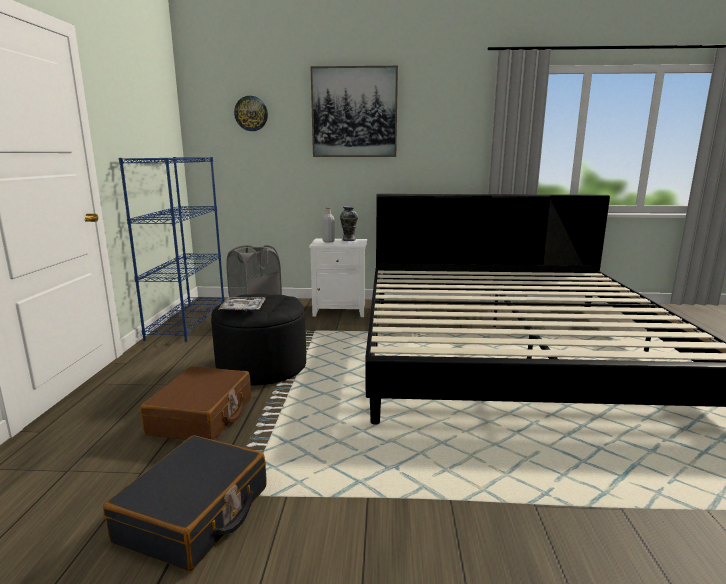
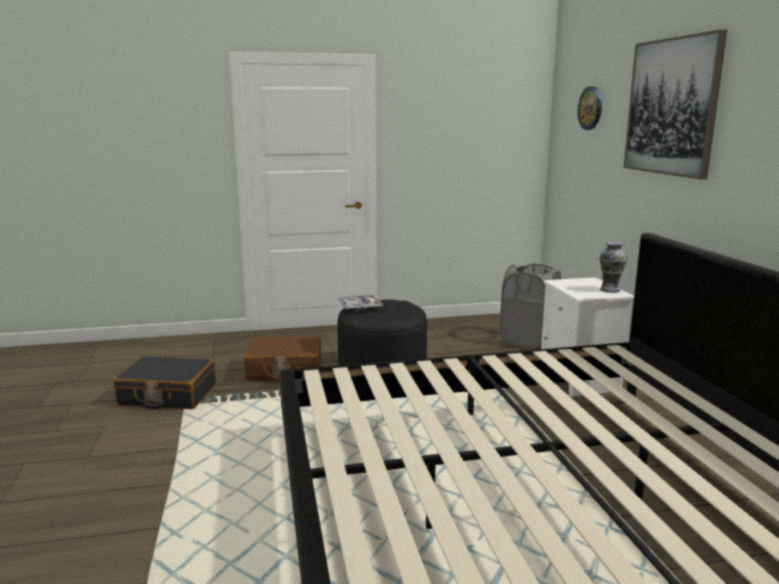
camera: 75 degrees right, 0 degrees up
blue bookcase [119,157,225,342] -> none
grey bottle [322,207,335,243] -> none

